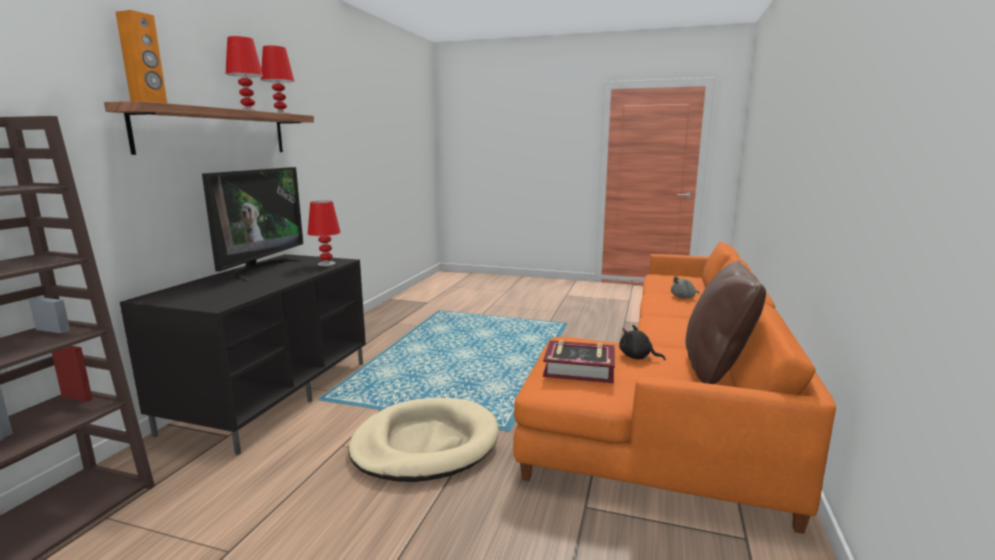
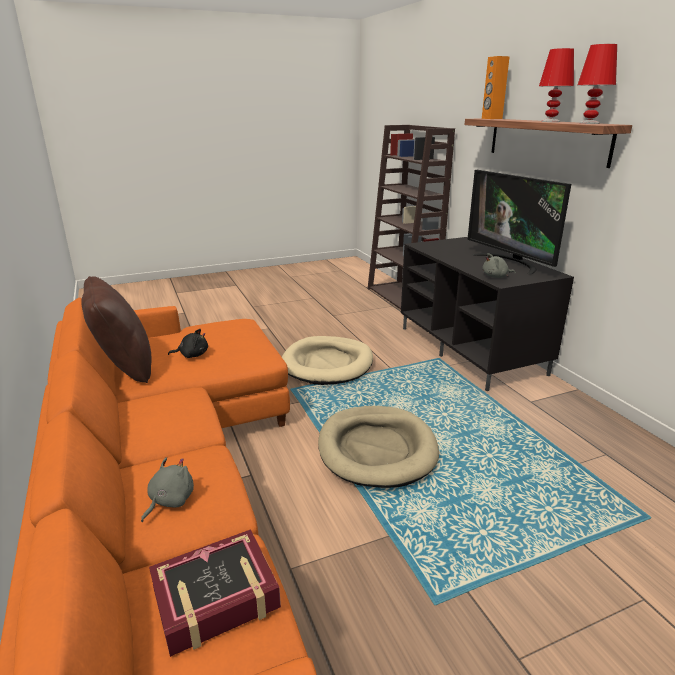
camera: 140 degrees right, 10 degrees up
red table lamp [308,201,341,266] -> grey plush toy [482,253,516,278]
book [543,340,615,383] -> book moved to [149,529,281,657]
none -> beige dog bed [318,406,439,488]

